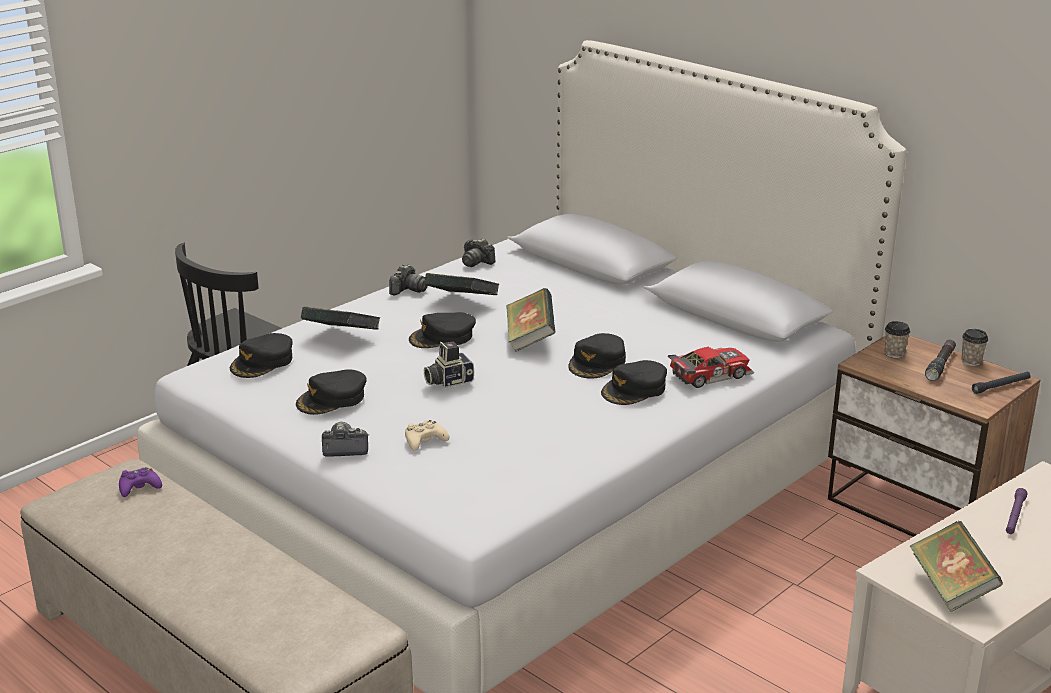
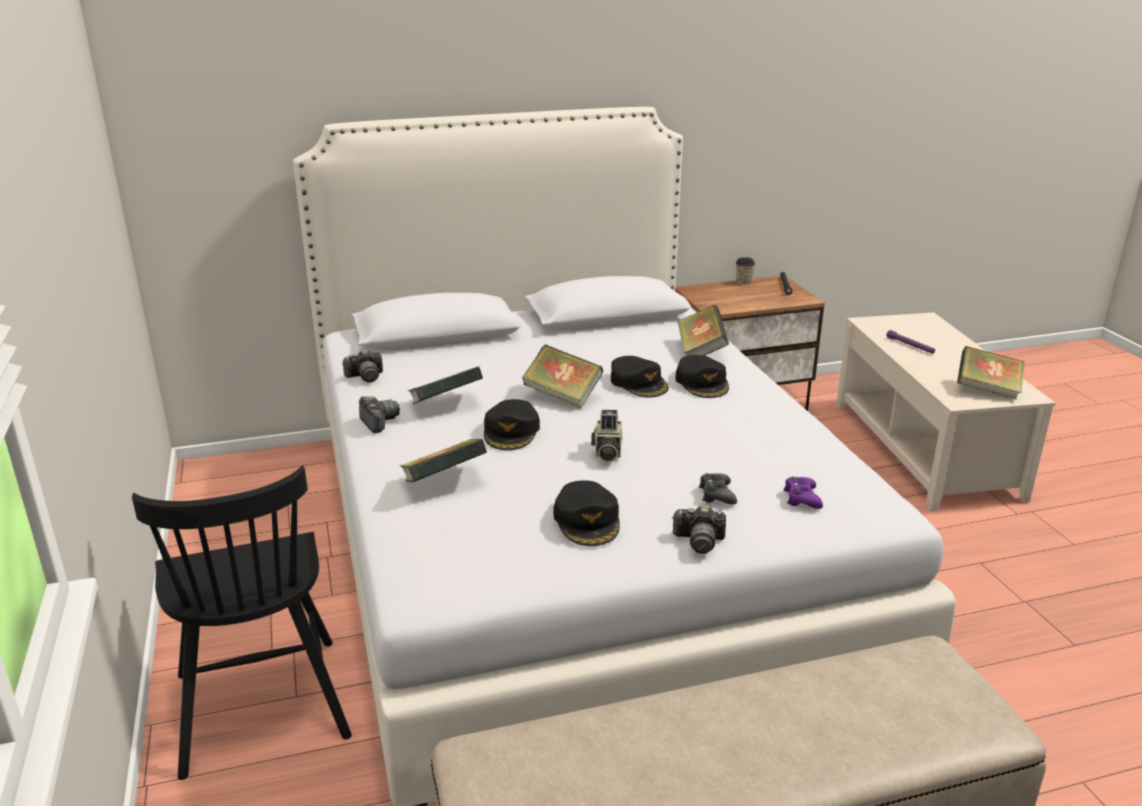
camera: 60 degrees left, 0 degrees up
purple game controller [119,467,162,497] -> purple game controller moved to [783,477,823,509]
black cap [230,333,293,378] -> none
camera [322,422,369,457] -> camera turned 105 degrees counterclockwise [673,505,726,554]
beige game controller [405,420,450,451] -> black game controller [699,473,737,505]
toy car [668,347,754,388] -> book [677,305,729,356]
cup [885,321,910,358] -> none
black flashlight [925,339,956,381] -> none

